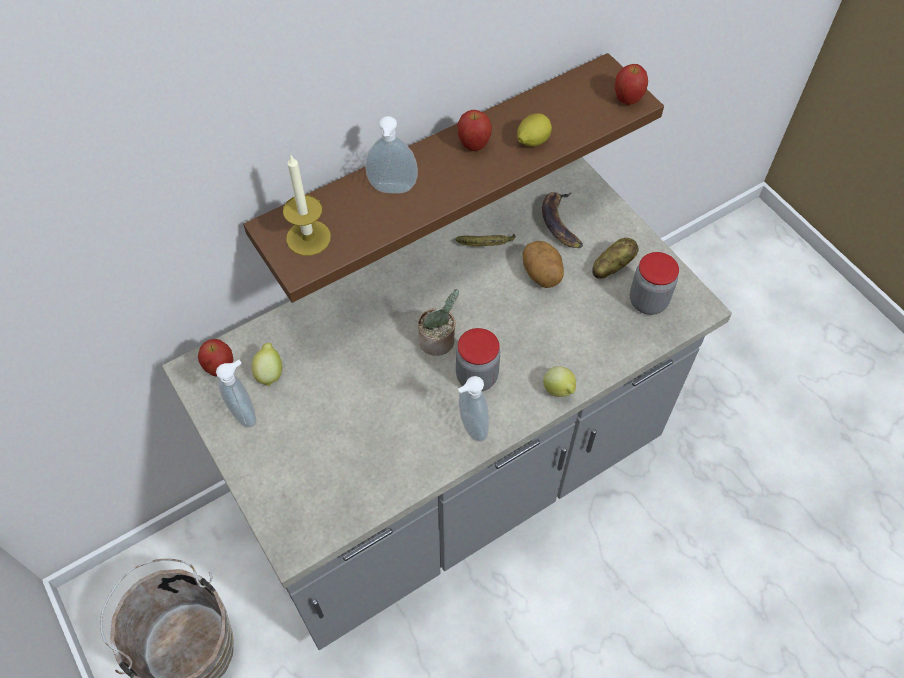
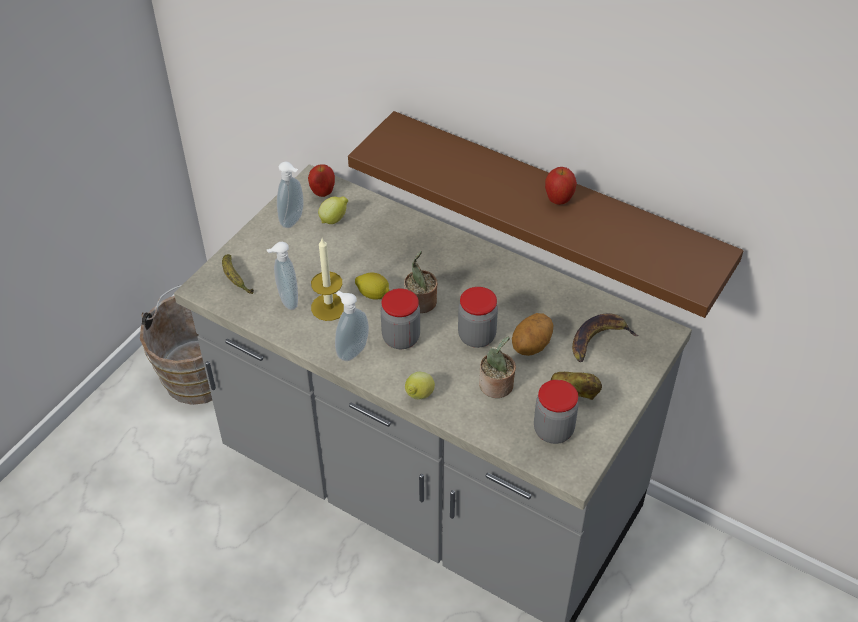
camera: 65 degrees right, 10 degrees down
candle [283,155,331,256] -> candle moved to [311,238,344,321]
soap dispenser [365,116,418,194] -> soap dispenser moved to [267,242,298,310]
banana [456,233,516,246] -> banana moved to [222,254,254,294]
lemon [517,113,552,147] -> lemon moved to [355,273,389,300]
apple [615,64,648,105] -> none
none -> jar [458,287,498,348]
none -> potted plant [479,336,516,398]

